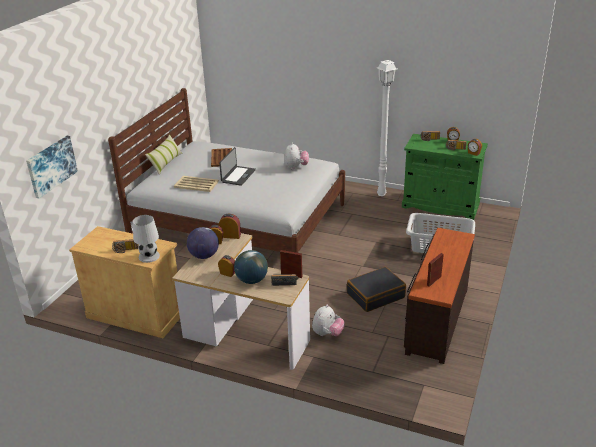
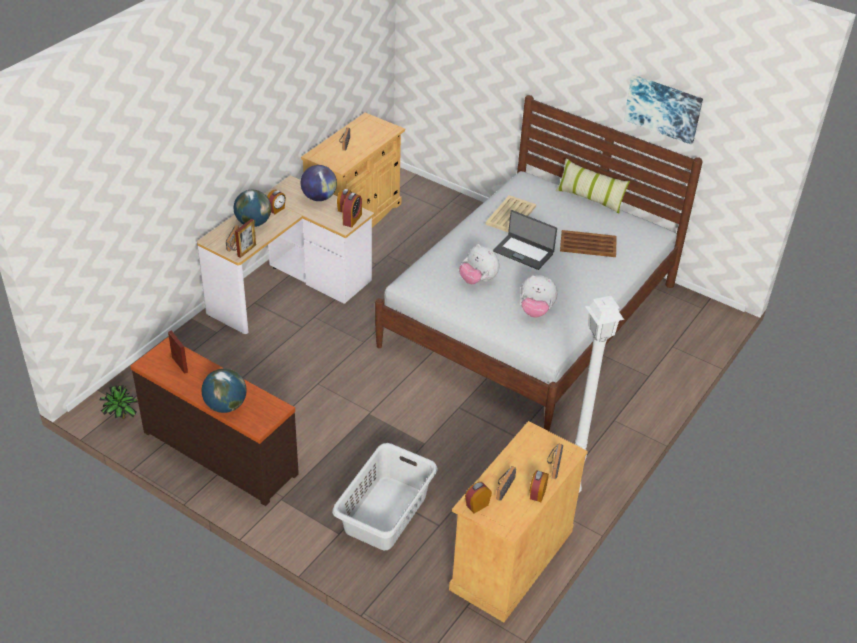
camera: 100 degrees right, 10 degrees up
picture [26,136,78,198] -> picture moved to [624,75,703,145]
white table lamp [133,215,160,263] -> none
plush toy [312,305,345,336] -> plush toy moved to [459,244,499,284]
black suitcase [347,267,406,312] -> none
green cabinet [402,134,488,220] -> beige cabinet [449,421,588,622]
none -> potted plant [100,385,138,419]
none -> globe [201,368,247,413]

